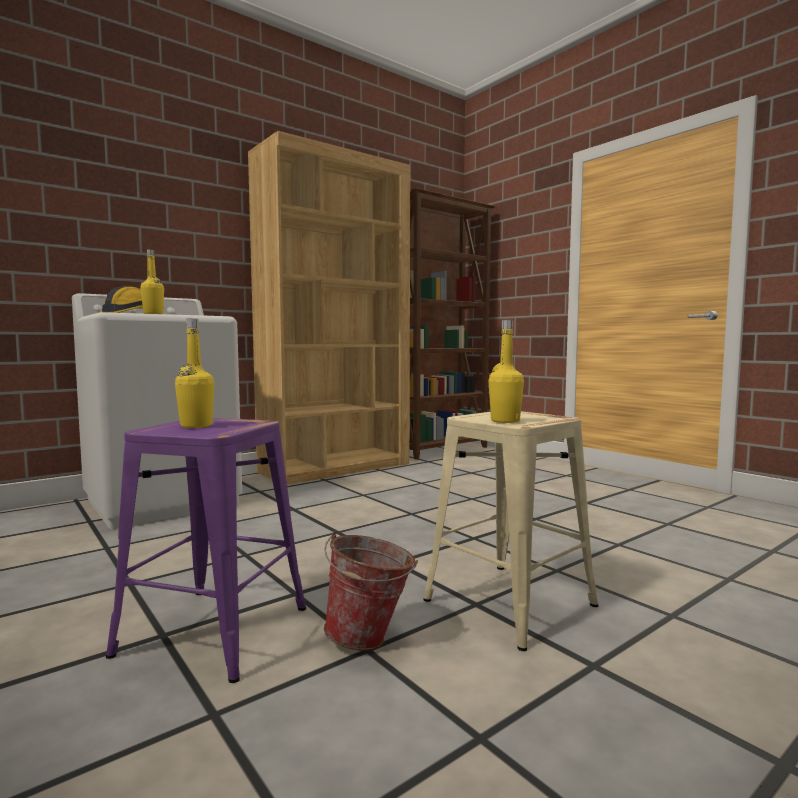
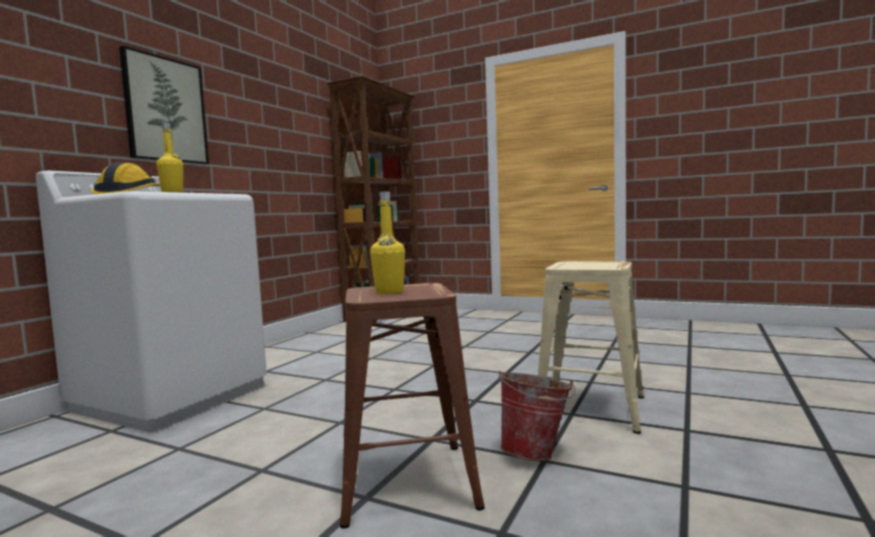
camera: 25 degrees left, 0 degrees up
purple stool [106,418,306,683] -> brown stool [340,283,485,529]
brown bookcase [248,131,410,485] -> none
yellow bottle [488,320,524,423] -> none
none -> picture [119,46,209,164]

